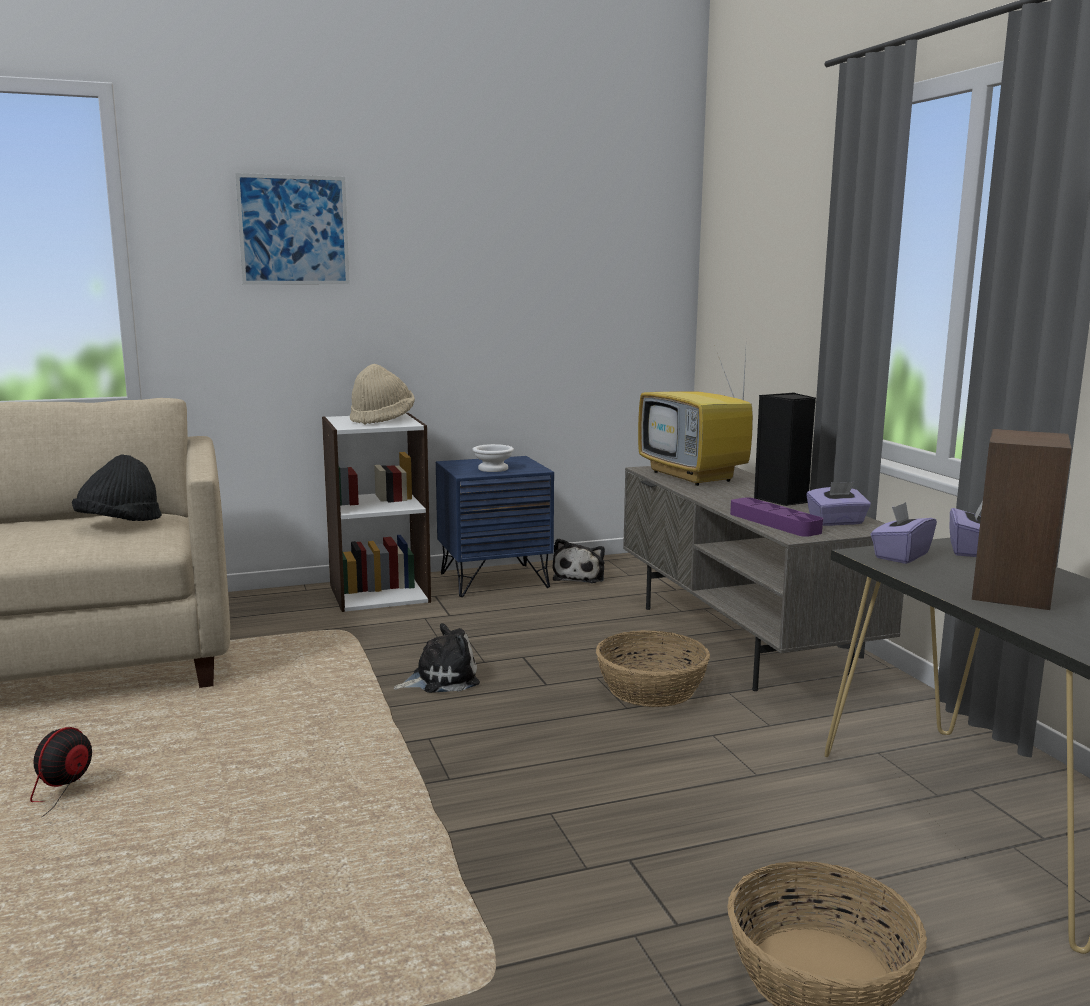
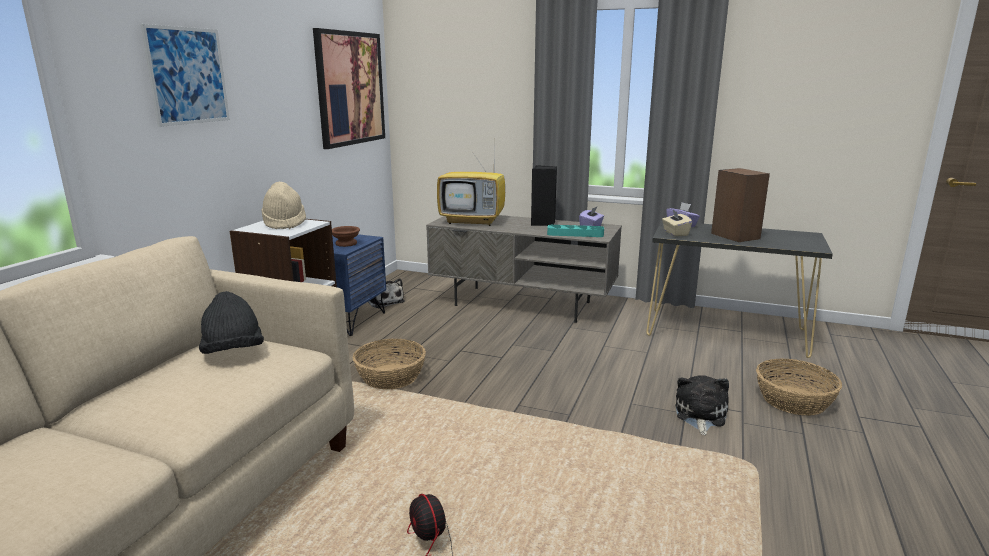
camera: 50 degrees left, 5 degrees up
plush toy [393,623,480,693] -> plush toy moved to [675,375,729,435]
white bowl [472,444,514,472] -> brown bowl [332,226,360,247]
basket [596,630,710,707] -> basket moved to [353,339,426,389]
purple tray [730,498,823,537] -> turquoise tray [547,225,604,237]
purple tissue box [871,502,937,564] -> beige tissue box [662,210,692,236]
none -> picture [313,28,385,149]

